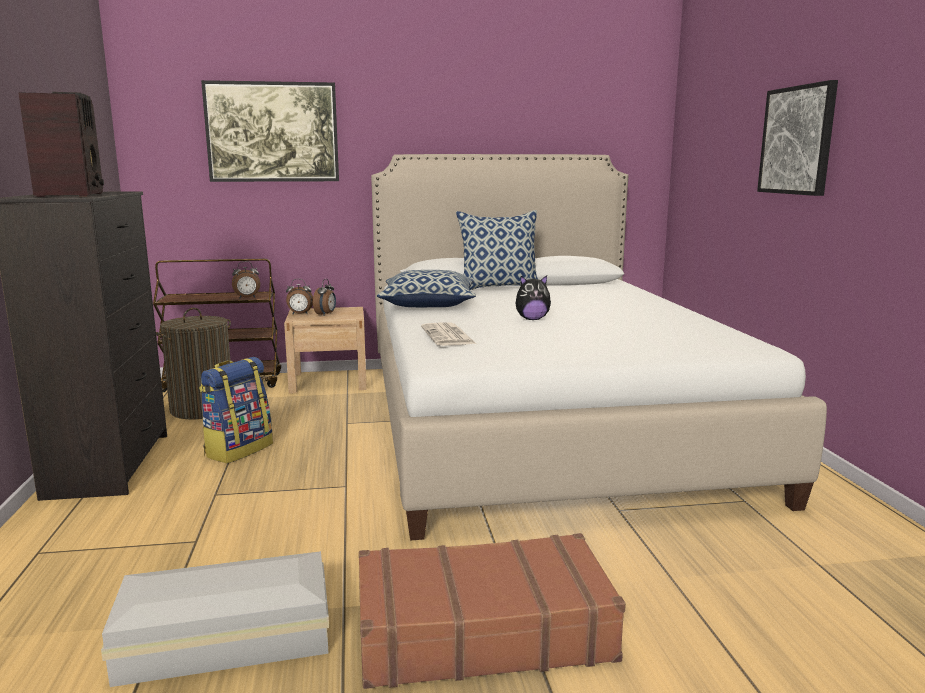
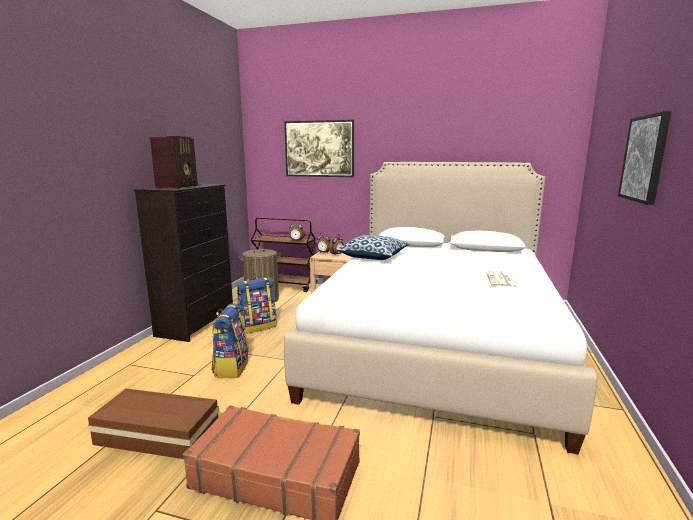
camera: 25 degrees right, 0 degrees up
white storage box [101,551,329,687] -> brown storage box [87,389,219,459]
newspaper [421,322,476,346] -> newspaper moved to [486,271,518,288]
pillow [456,210,538,290] -> none
plush toy [515,275,551,320] -> none
none -> backpack [211,303,249,378]

